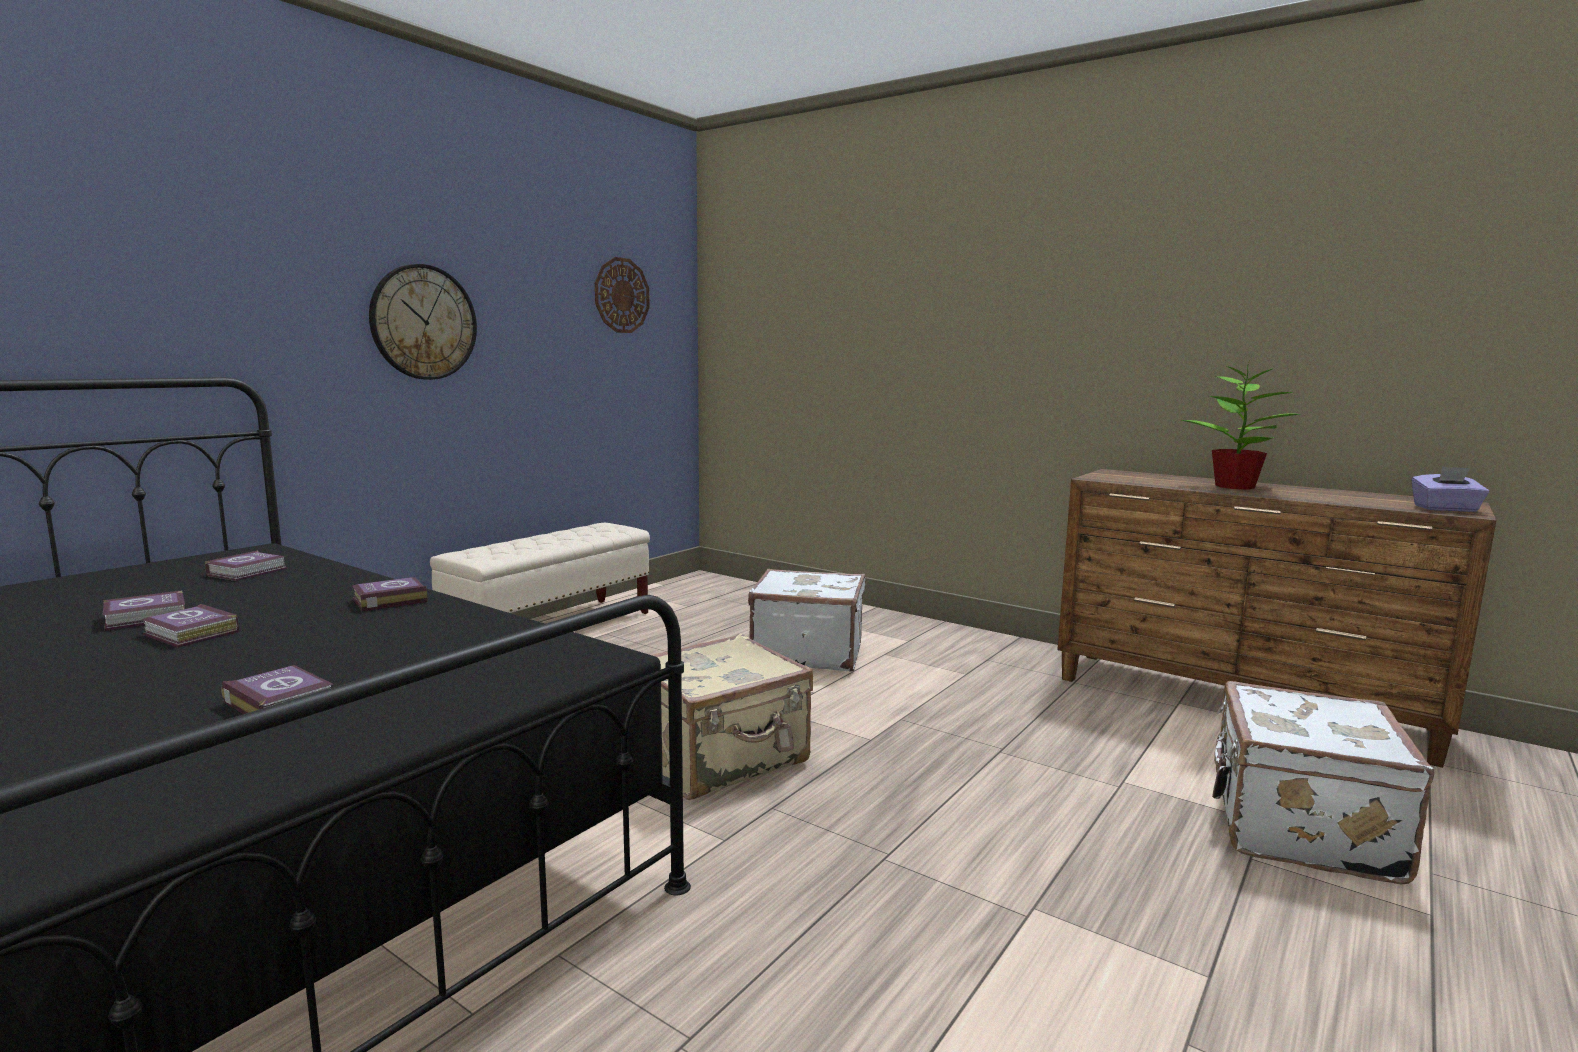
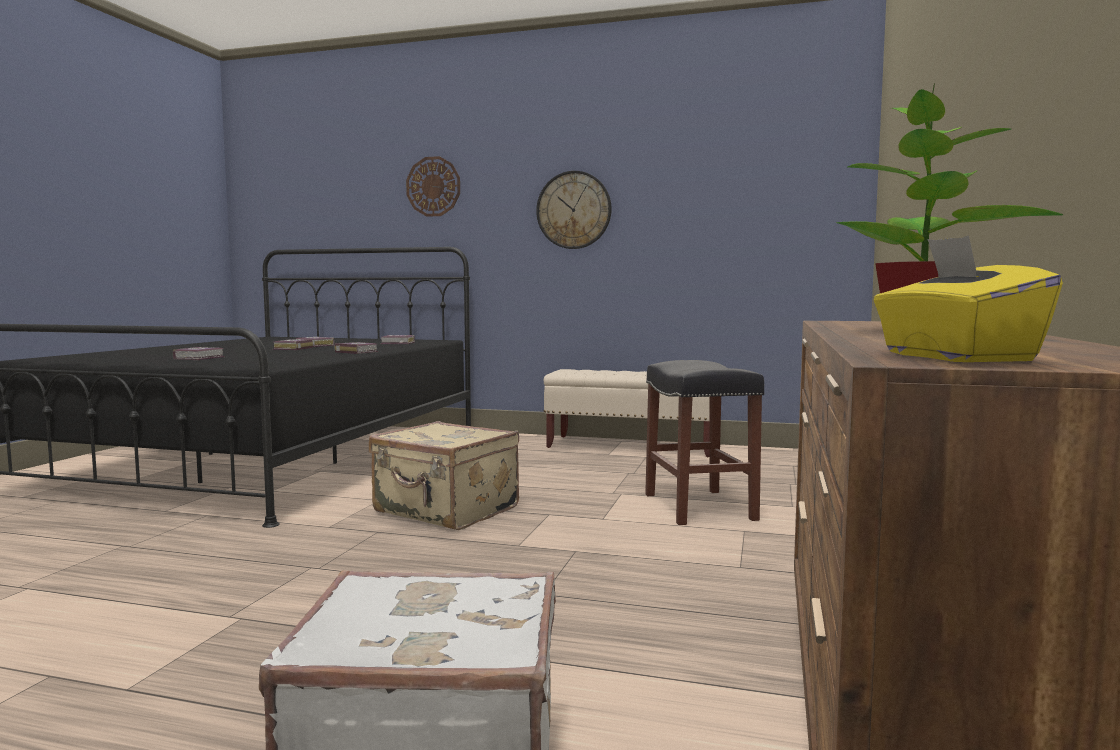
camera: 70 degrees right, 5 degrees down
wall clock [595,257,650,333] -> wall clock moved to [406,156,460,217]
white suitcase [748,569,866,671] -> black stool [645,360,765,525]
purple tissue box [1411,466,1489,512] -> yellow tissue box [874,235,1063,362]

